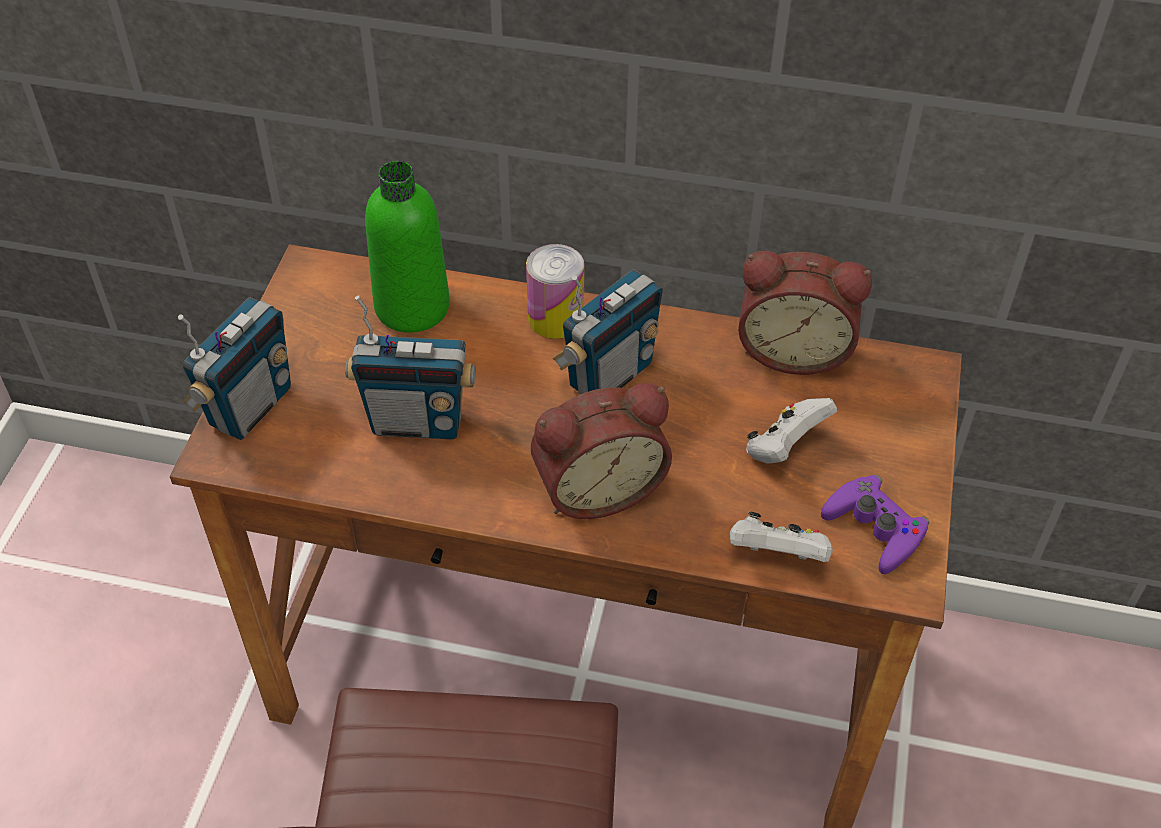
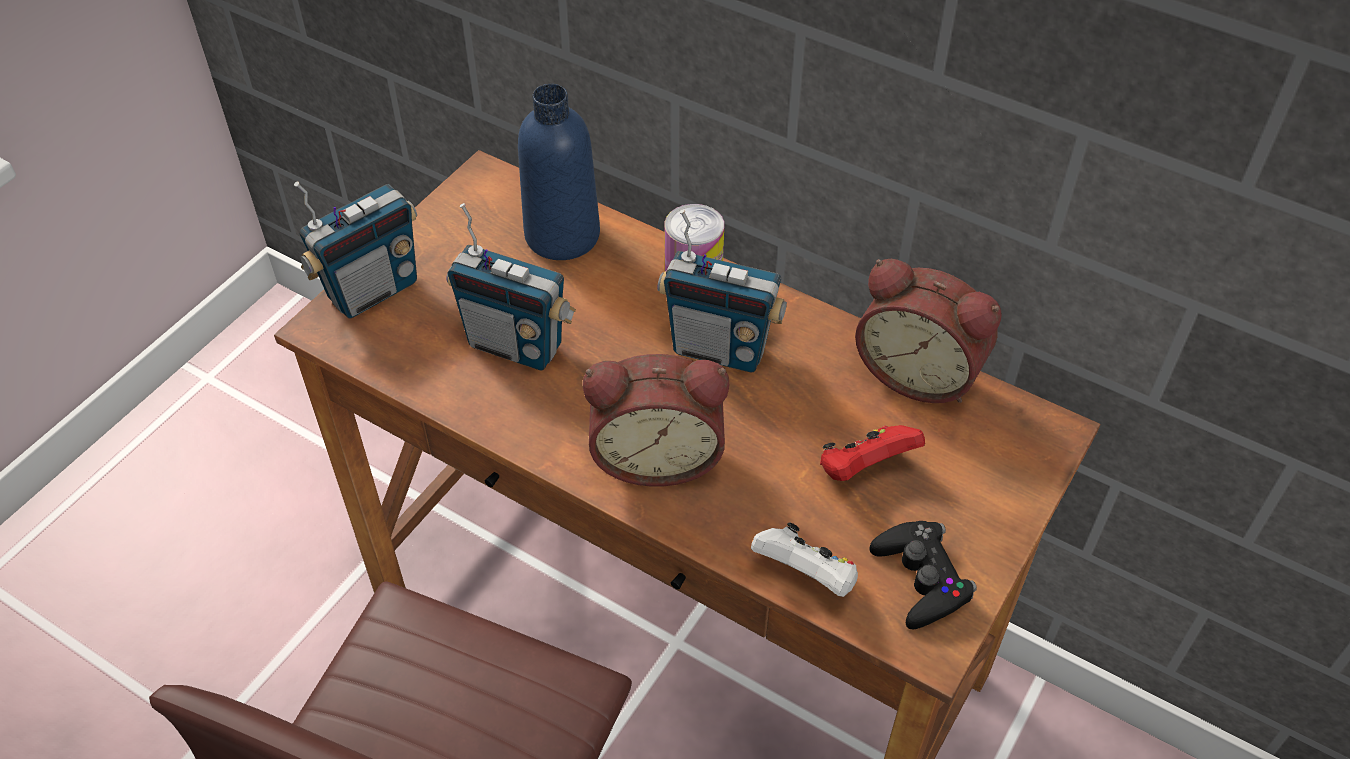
camera: 20 degrees right, 0 degrees up
green bottle [365,161,450,333] -> blue bottle [518,84,600,260]
radio [553,269,663,394] -> radio turned 45 degrees clockwise [657,209,787,372]
white game controller [746,398,837,464] -> red game controller [820,425,925,481]
purple game controller [821,475,929,574] -> black game controller [869,521,977,629]

